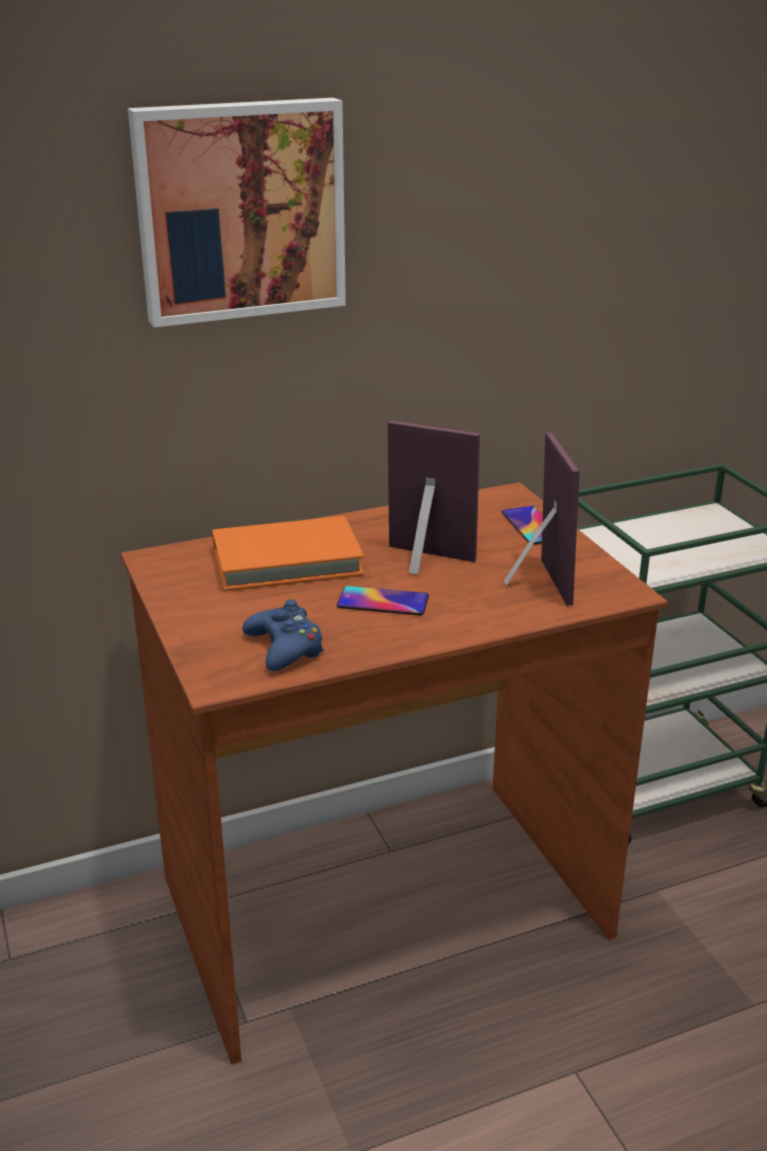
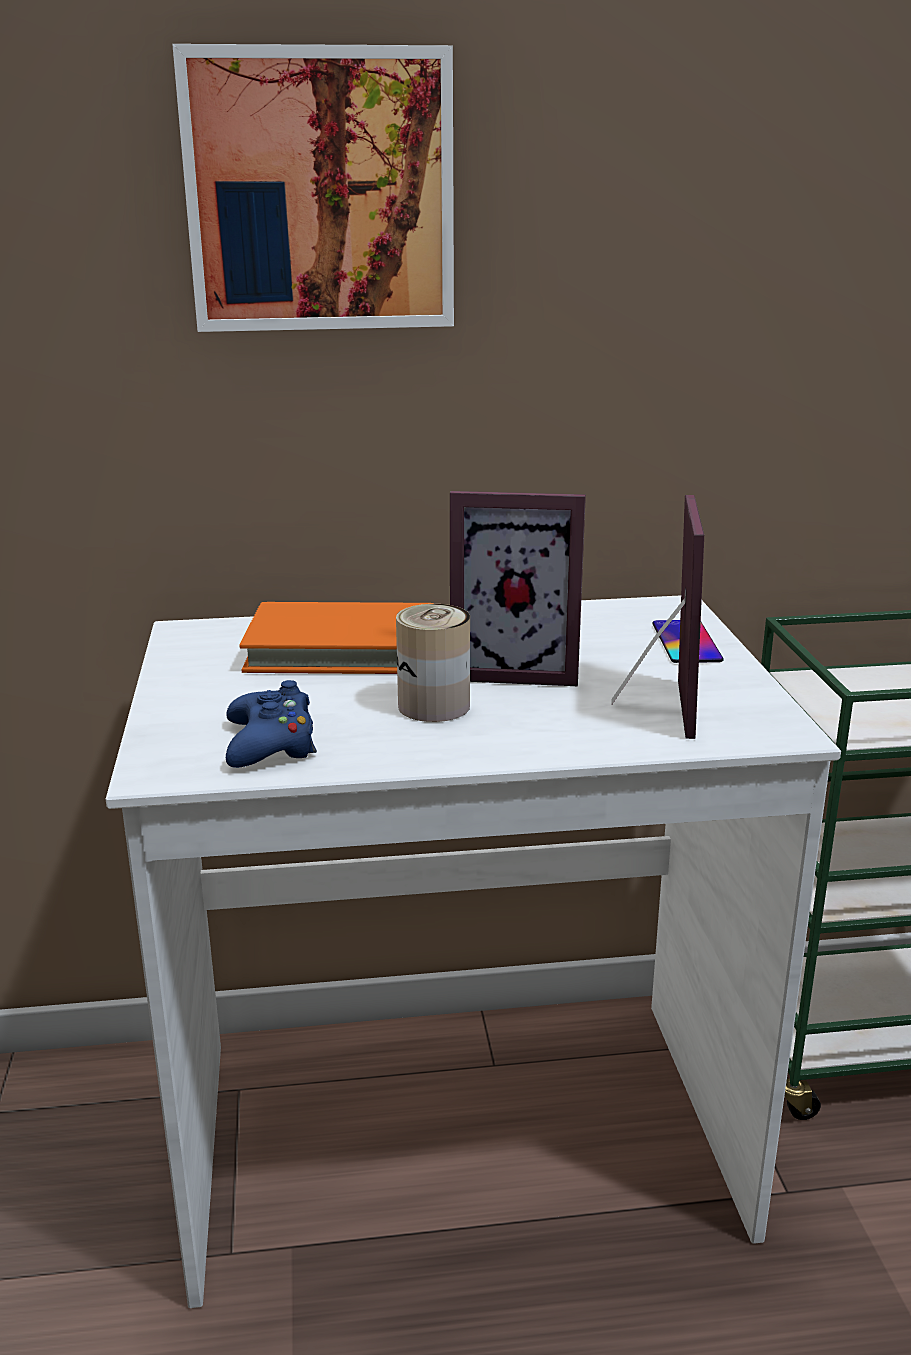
camera: 15 degrees right, 5 degrees down
brown desk [121,482,668,1064] -> white desk [105,595,841,1308]
phone [337,586,429,615] -> can [396,604,470,722]
picture frame [388,420,480,574] -> picture frame turned 150 degrees clockwise [450,491,586,686]

